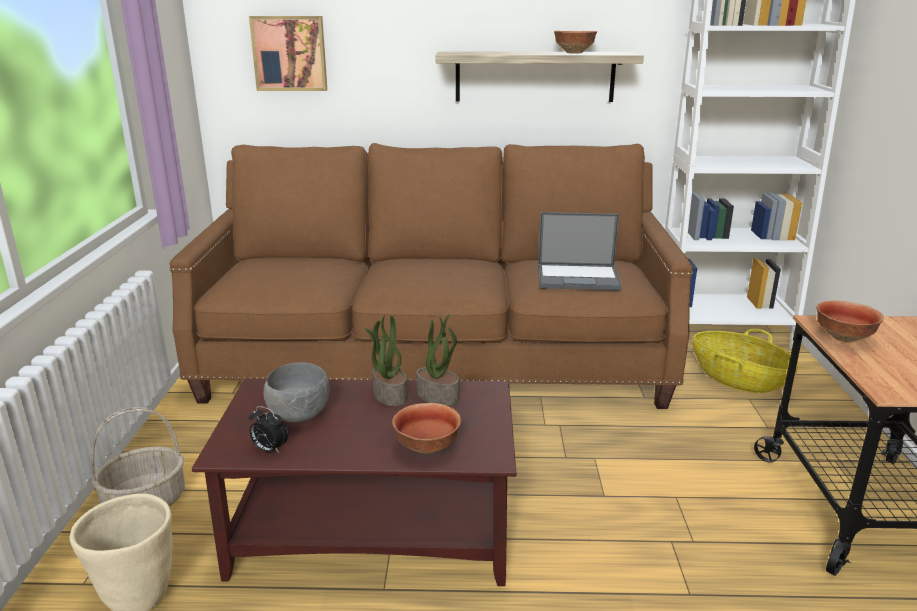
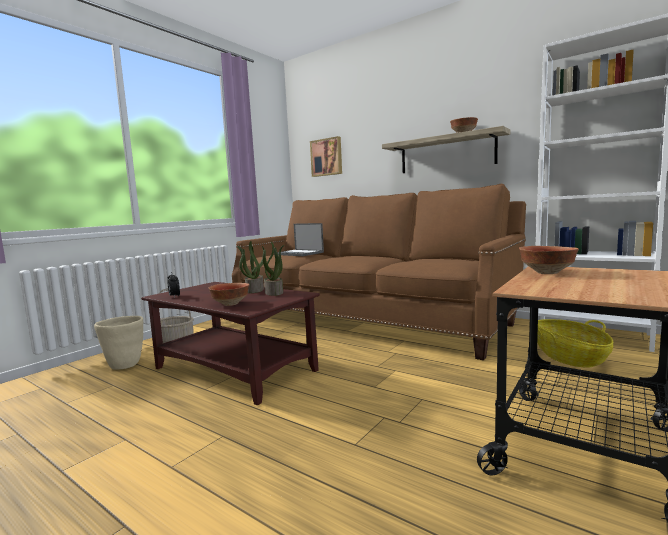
camera: 35 degrees right, 15 degrees down
grey bowl [264,362,330,422] -> none
laptop [538,212,622,291] -> laptop moved to [277,223,324,256]

